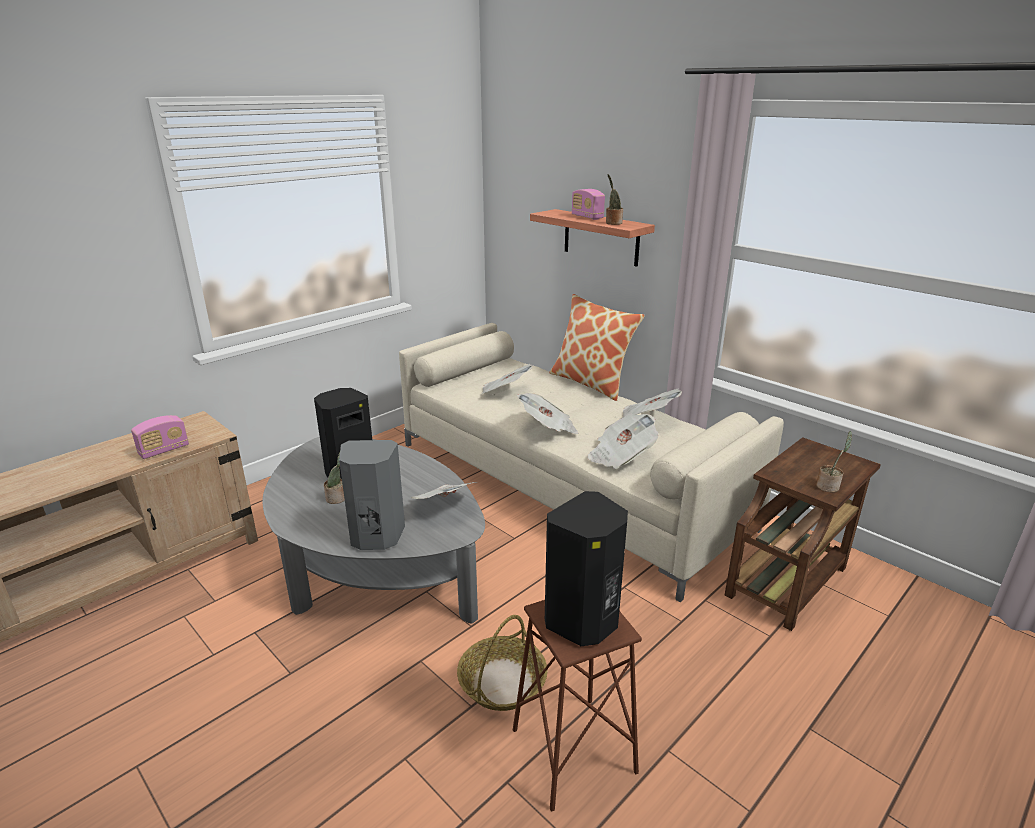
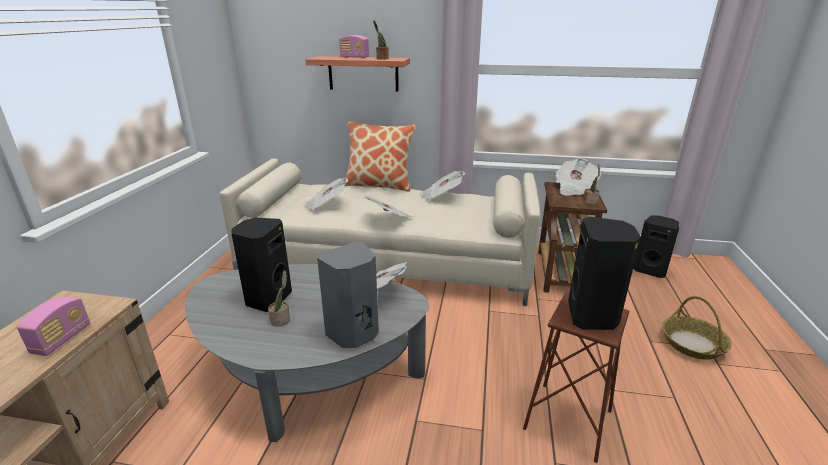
camera: 35 degrees left, 0 degrees up
basket [457,615,547,711] -> basket moved to [662,296,732,360]
newspaper [587,414,658,469] -> newspaper moved to [555,158,601,196]
none -> black speaker [633,216,679,278]

